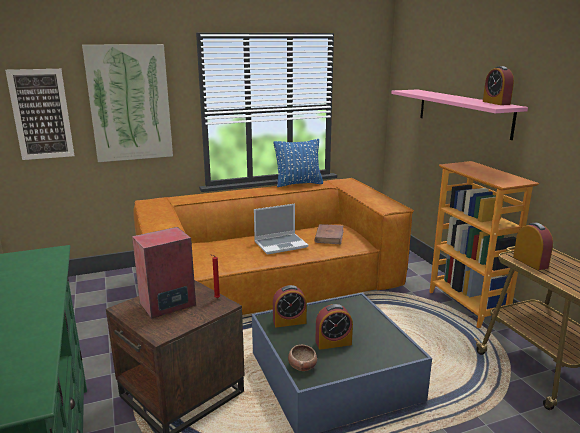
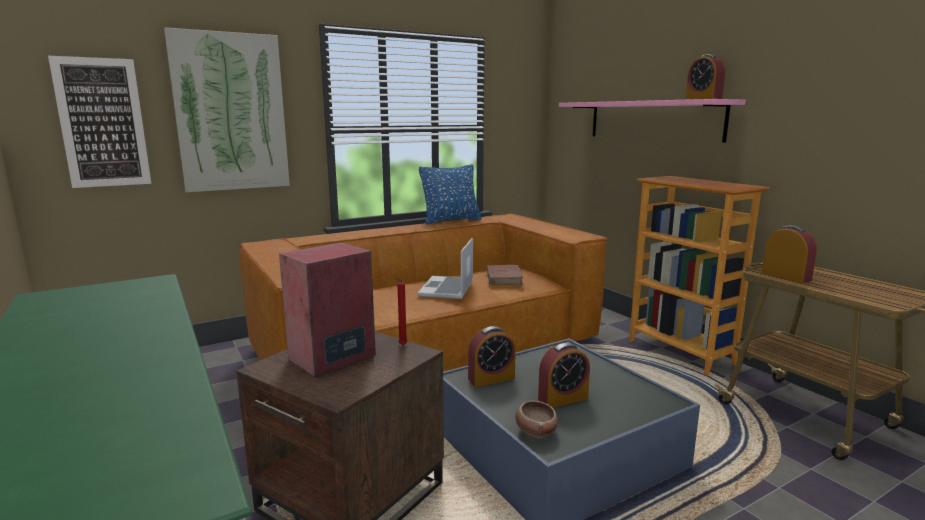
camera: 10 degrees left, 5 degrees down
laptop [254,204,308,254] -> laptop turned 135 degrees clockwise [417,238,473,299]

